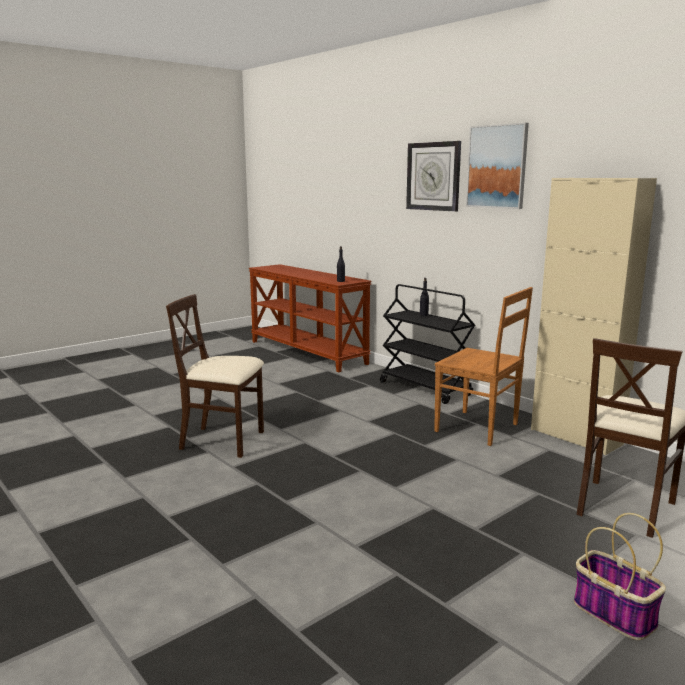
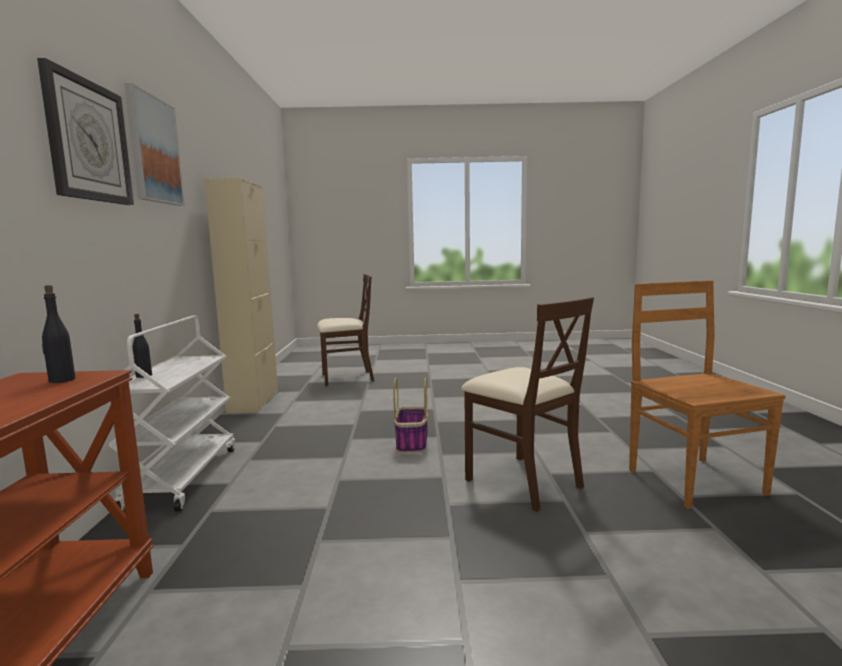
camera: 140 degrees left, 5 degrees down
black cart [380,284,475,404] -> white cart [109,315,235,512]
brown chair [434,287,533,446] -> brown chair moved to [629,280,785,509]
basket [574,513,666,640] -> basket moved to [393,378,428,453]

